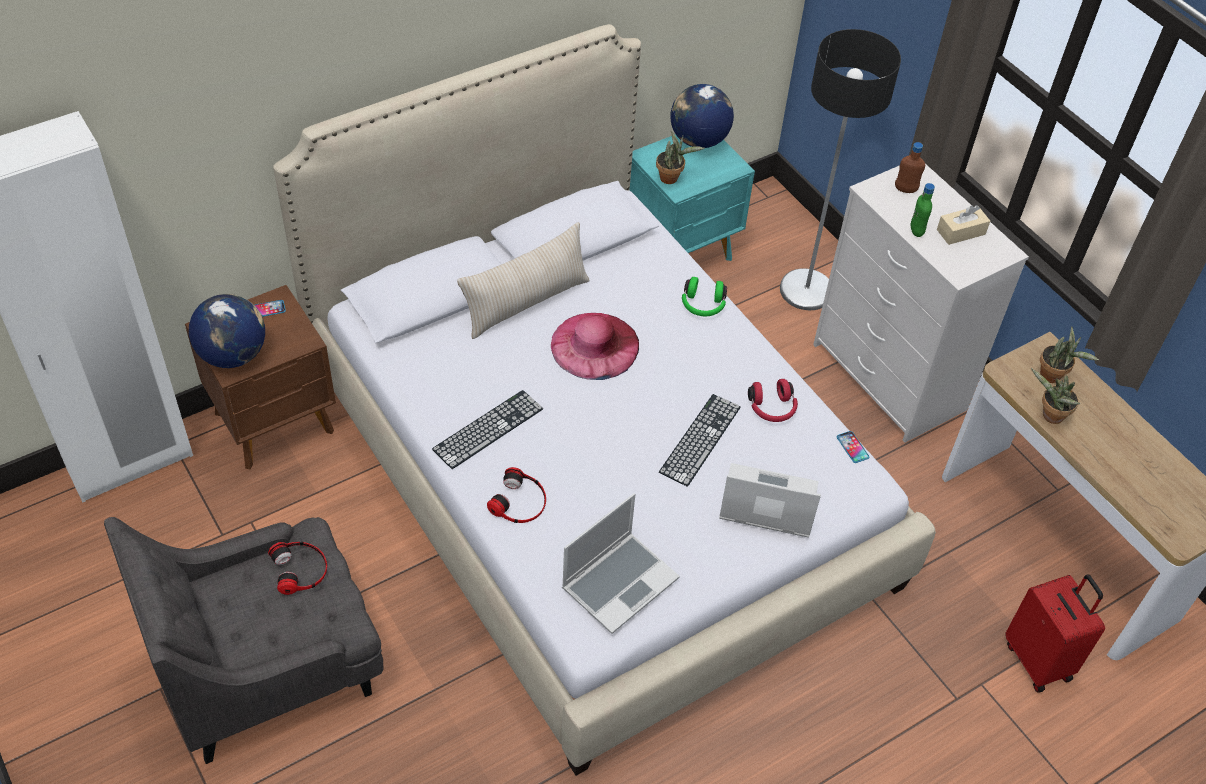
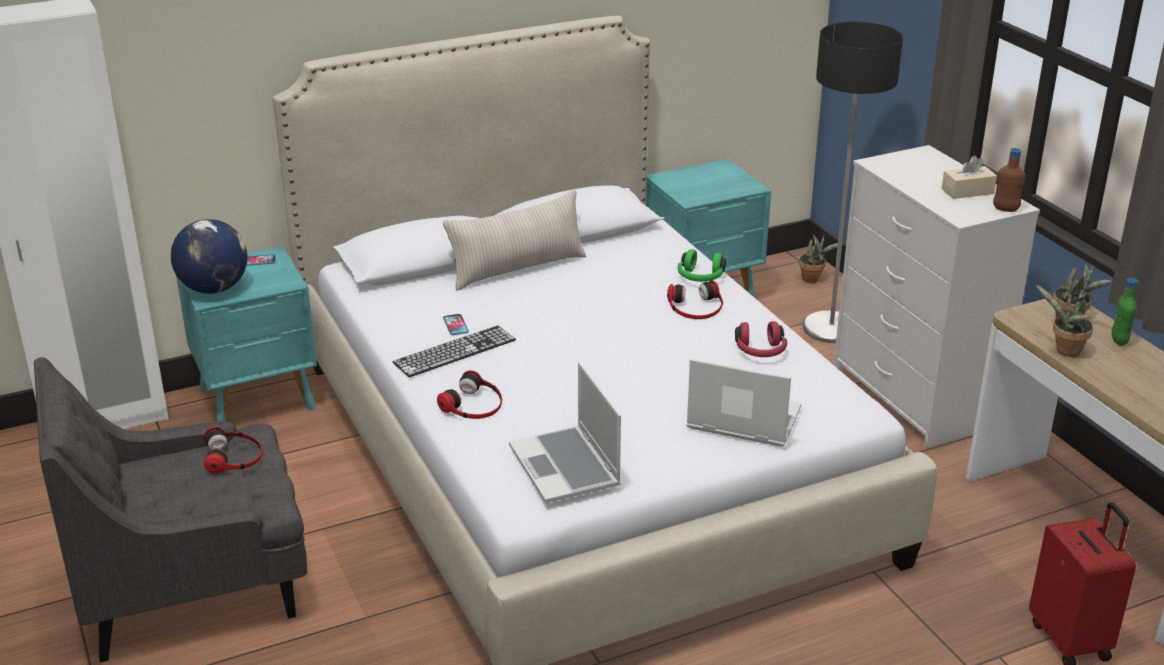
camera: 10 degrees right, 20 degrees down
brown nightstand [185,285,336,470] -> turquoise nightstand [176,246,317,421]
pink hat [551,313,639,380] -> none
laptop [562,493,680,634] -> laptop turned 105 degrees clockwise [509,362,621,503]
potted plant [656,131,704,184] -> potted plant moved to [799,235,844,283]
keyboard [659,394,741,487] -> none
globe [670,84,734,148] -> none
phone [837,431,869,463] -> phone moved to [443,314,469,335]
brown bottle [895,142,925,193] -> brown bottle moved to [993,148,1026,212]
green bottle [911,183,935,237] -> green bottle moved to [1112,278,1138,346]
none -> headphones [667,280,723,319]

